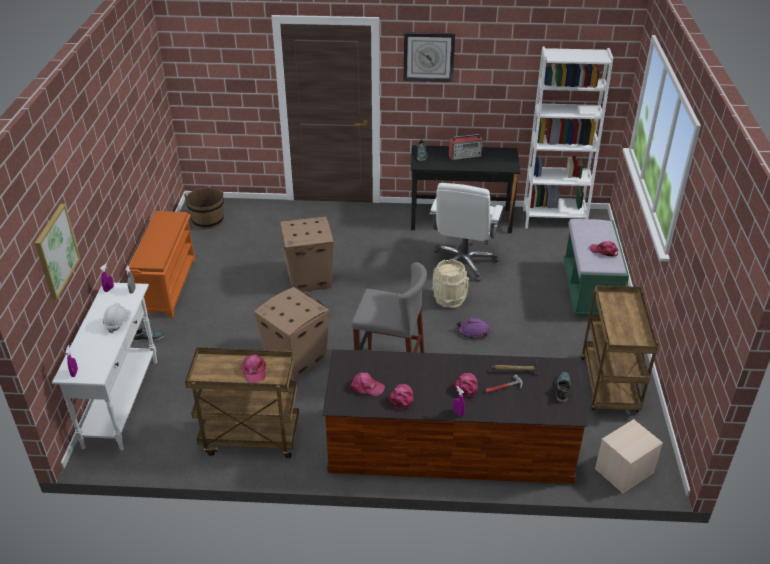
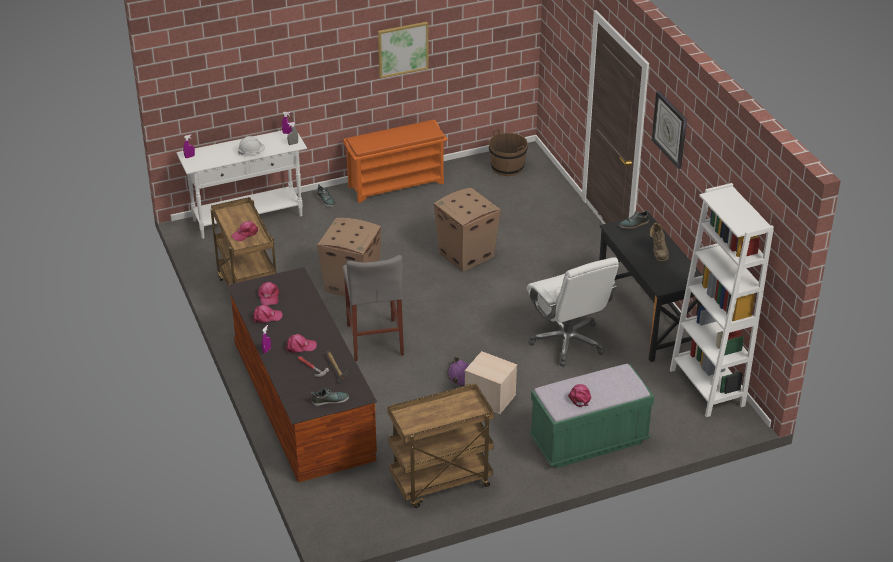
camera: 65 degrees right, 0 degrees up
picture [35,204,80,300] -> picture moved to [378,22,429,78]
white office chair [430,183,503,282] -> white office chair turned 105 degrees counterclockwise [527,257,619,366]
beige bucket [431,259,469,308] -> none
radio [449,134,483,160] -> brown boot [650,222,669,262]
beige storage box [595,419,663,493] -> beige storage box moved to [465,351,517,414]

